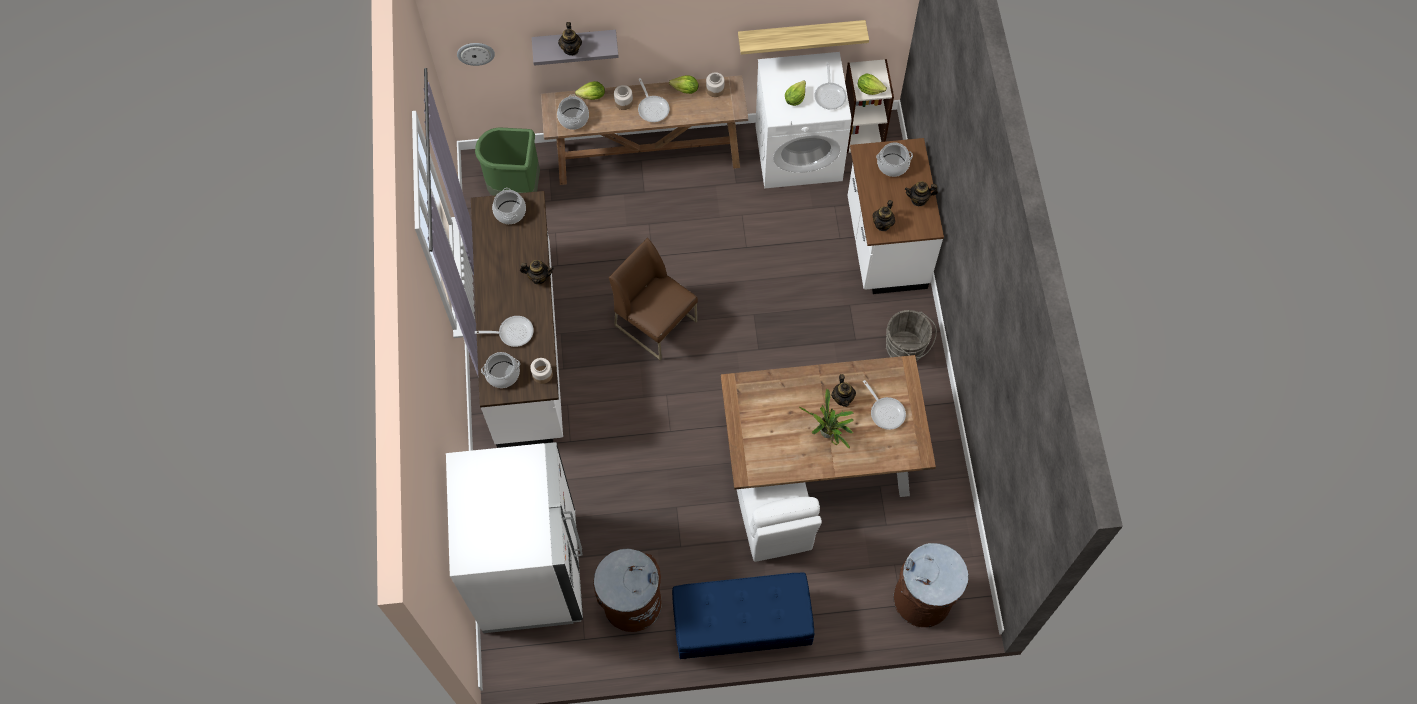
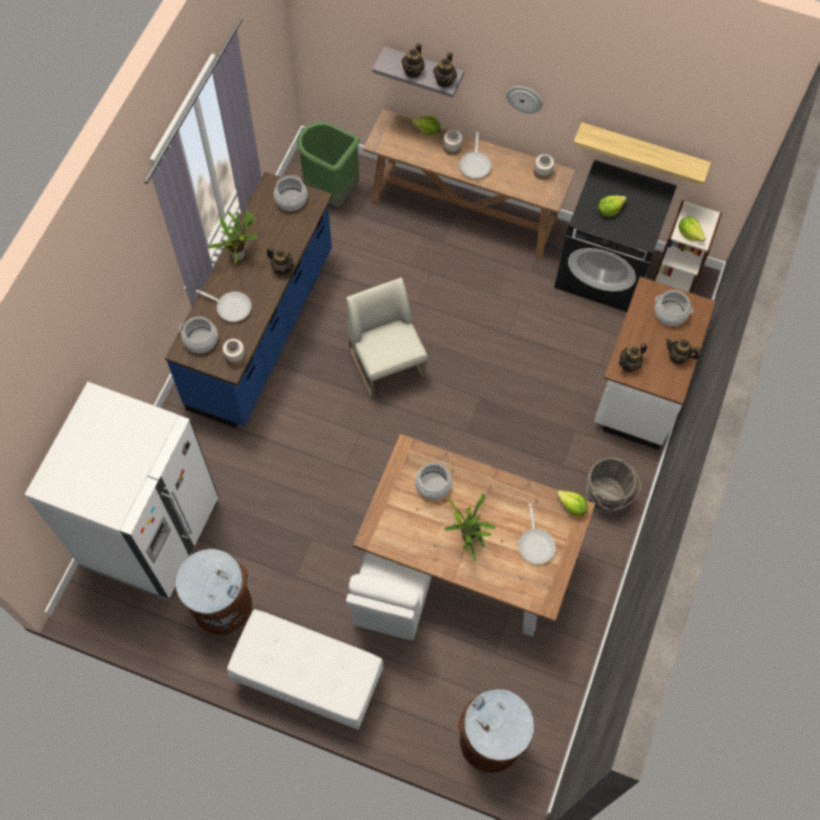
camera: 25 degrees right, 0 degrees up
wall clock [457,43,495,66] -> wall clock moved to [506,86,543,113]
white counter [471,191,563,448] -> blue counter [165,172,332,428]
cooking pot [557,94,589,130] -> cooking pot moved to [415,461,452,500]
brown chair [609,238,698,361] -> white chair [346,277,428,400]
lettuce [669,75,698,94] -> lettuce moved to [557,490,588,516]
blue bench [672,573,814,659] -> white bench [227,609,383,730]
white washing machine [755,52,852,189] -> black washing machine [554,160,677,312]
frying pan [814,63,847,110] -> none
teapot [831,374,856,407] -> teapot moved to [433,52,457,87]
none -> potted plant [206,211,258,264]

